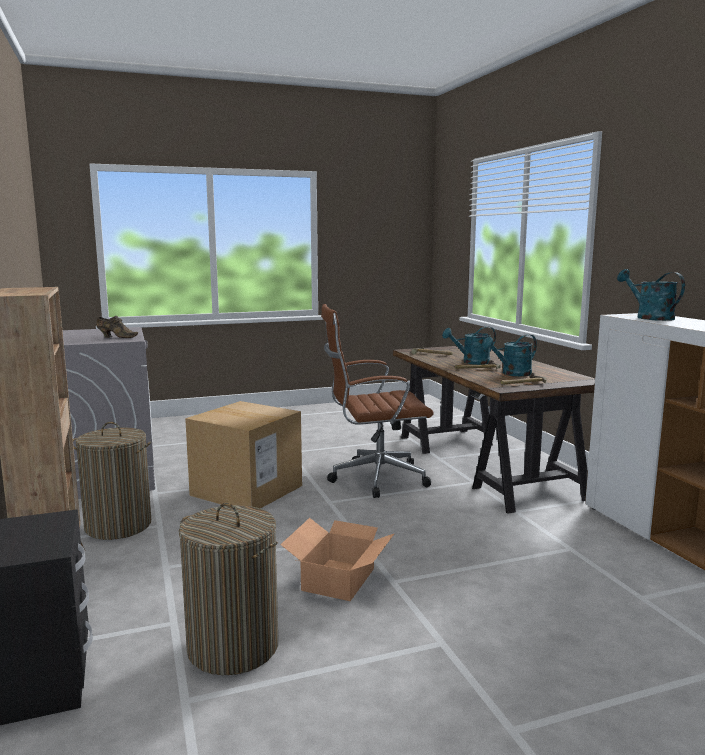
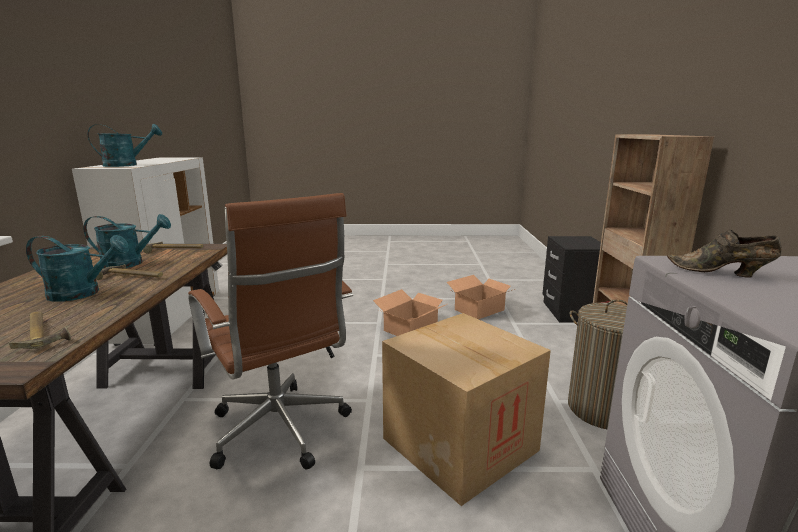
camera: 160 degrees left, 5 degrees up
laundry basket [179,503,278,675] -> cardboard box [447,275,515,319]
brown office chair [321,304,434,498] -> brown office chair turned 45 degrees clockwise [188,193,353,470]
turquoise watering can [617,269,685,321] -> turquoise watering can turned 105 degrees counterclockwise [88,124,162,167]

